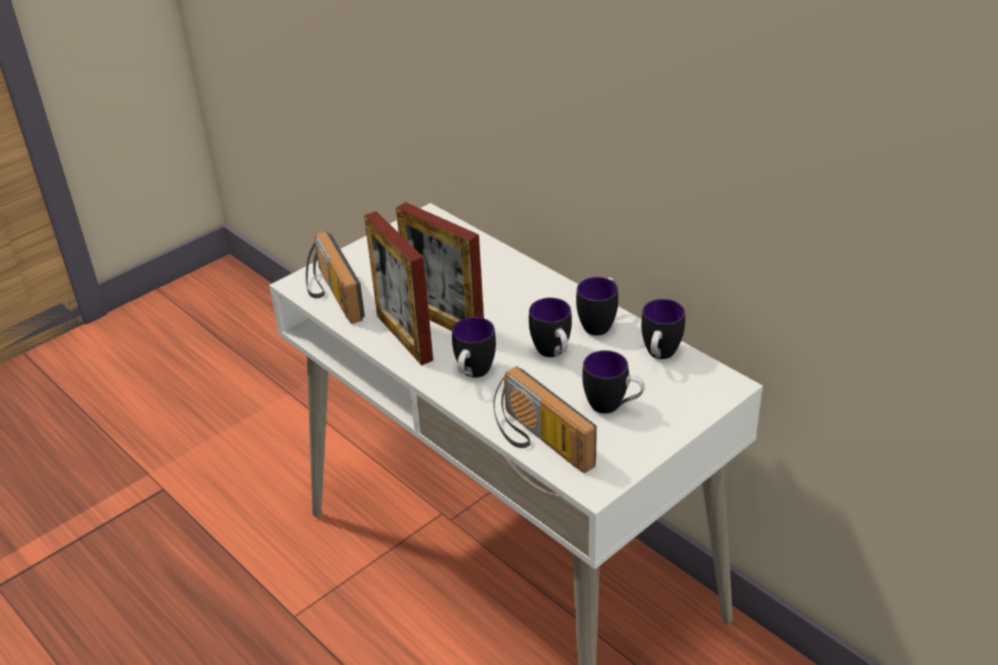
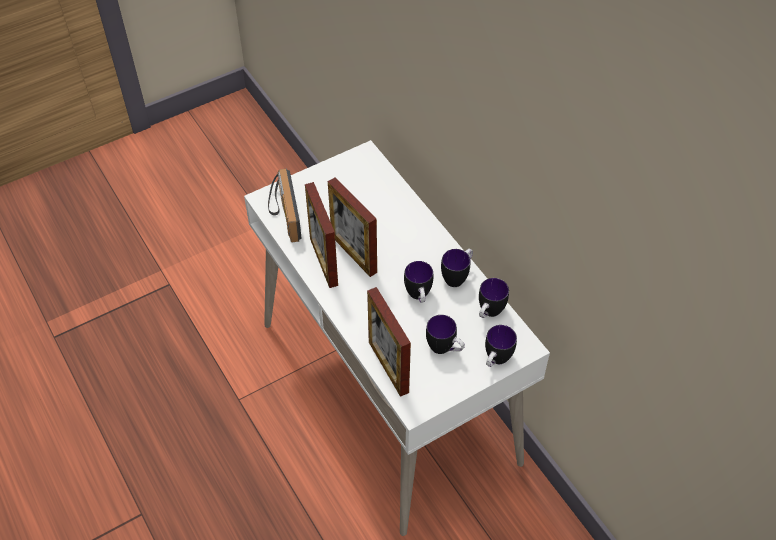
camera: 10 degrees right, 15 degrees up
mug [452,317,496,378] -> mug moved to [485,325,517,367]
radio [493,366,597,473] -> picture frame [367,287,411,397]

